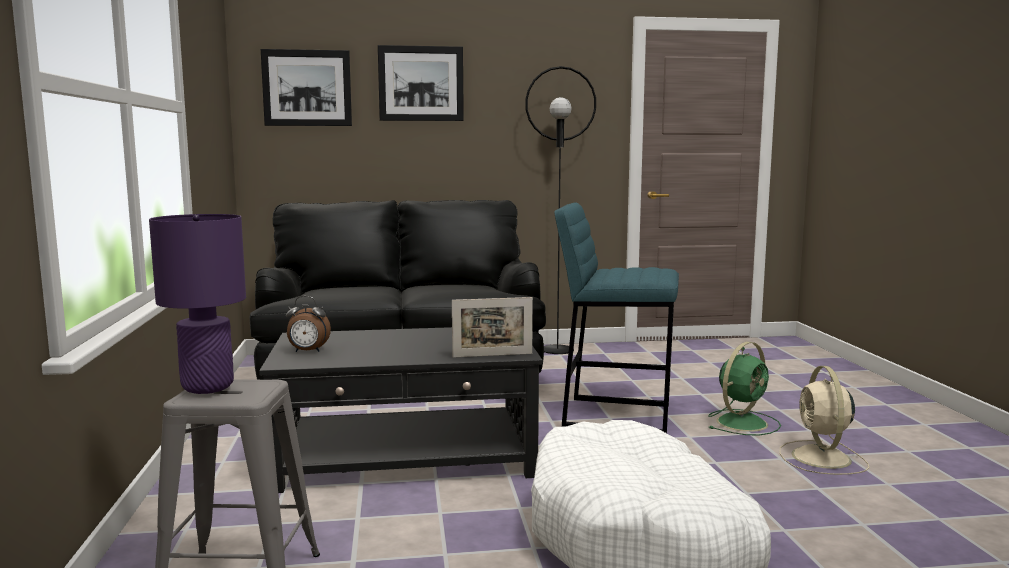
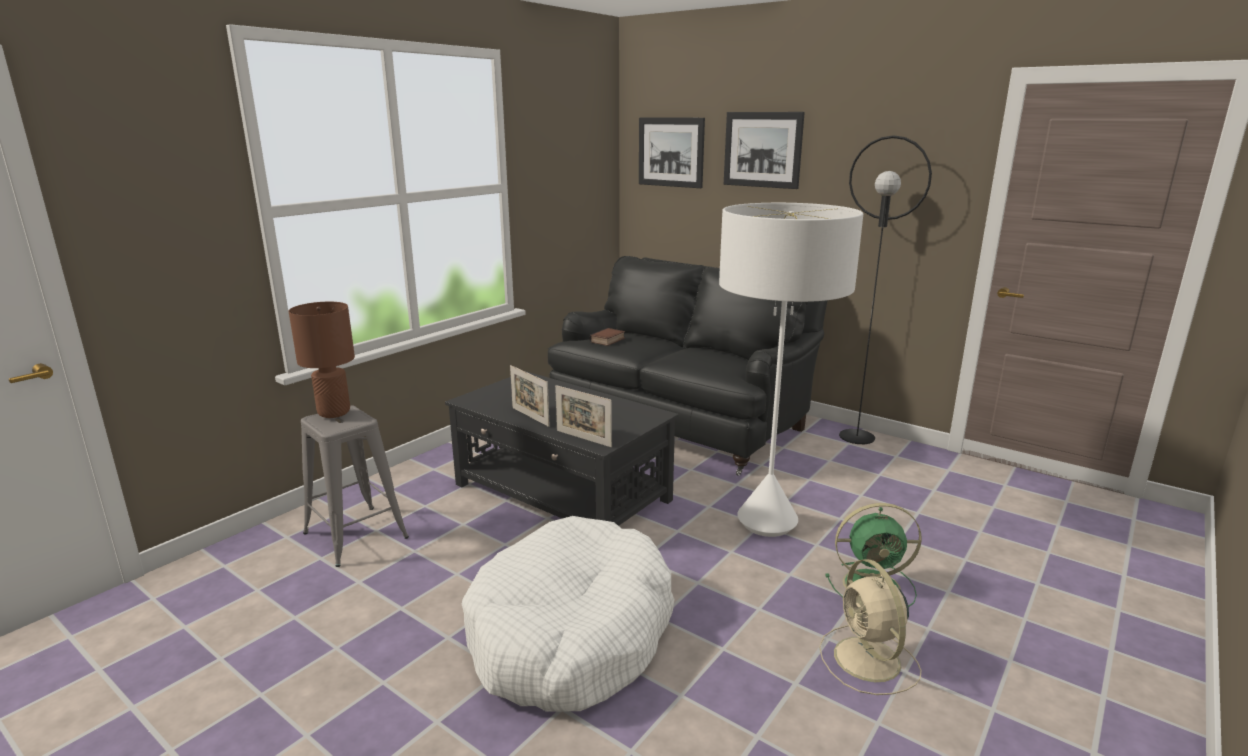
camera: 45 degrees right, 10 degrees up
purple table lamp [149,214,246,394] -> brown table lamp [289,302,355,418]
alarm clock [286,296,331,352] -> none
turquoise stool [554,202,679,433] -> white floor lamp [719,203,863,537]
beige fan [779,366,869,475] -> beige fan turned 60 degrees counterclockwise [819,559,921,695]
none -> picture frame [510,365,550,427]
none -> book [590,328,625,346]

